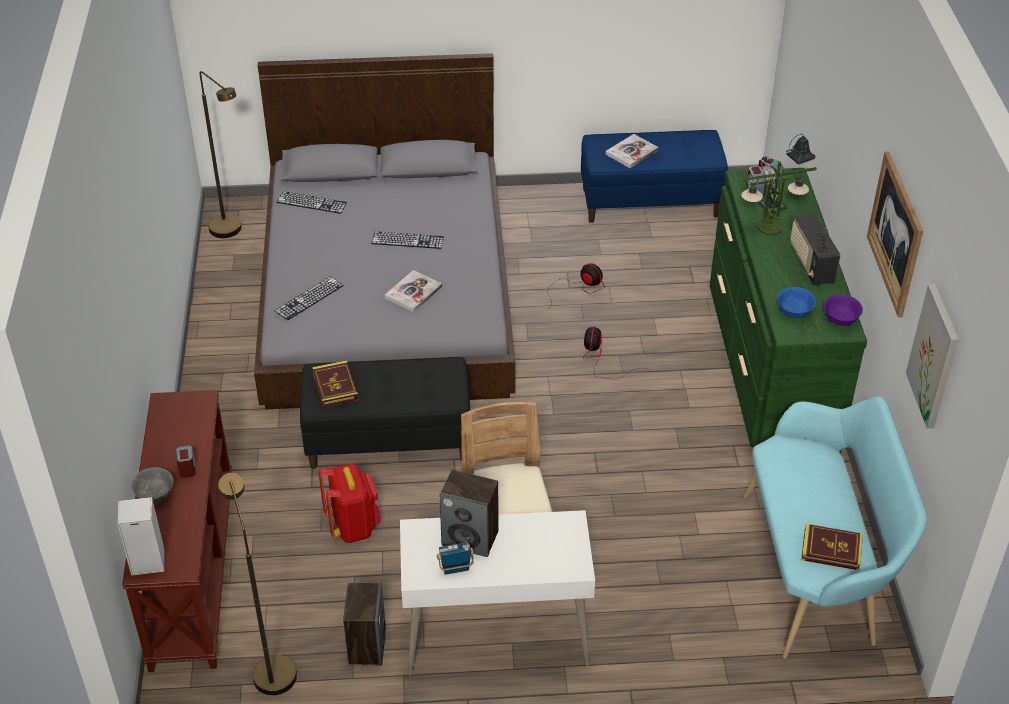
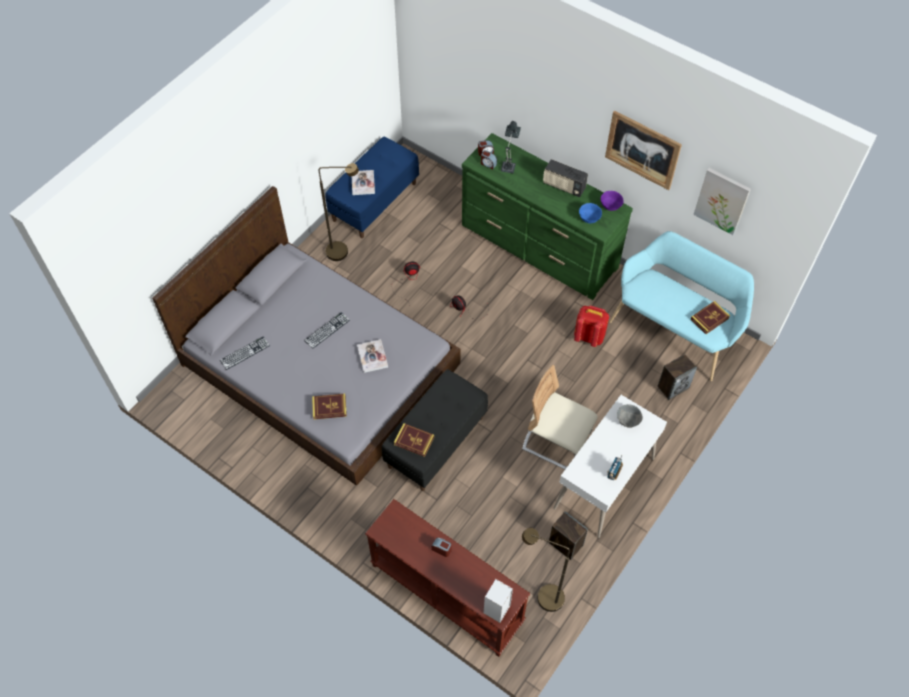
camera: 50 degrees left, 15 degrees up
grey bowl [131,467,174,503] -> grey bowl moved to [617,404,643,428]
brown floor lamp [200,71,241,238] -> brown floor lamp moved to [319,163,359,261]
keyboard [275,276,344,320] -> book [312,394,347,420]
red backpack [319,463,381,543] -> red backpack moved to [574,305,609,347]
speaker [439,470,499,557] -> speaker moved to [658,354,697,400]
table lamp [739,161,817,235] -> none

